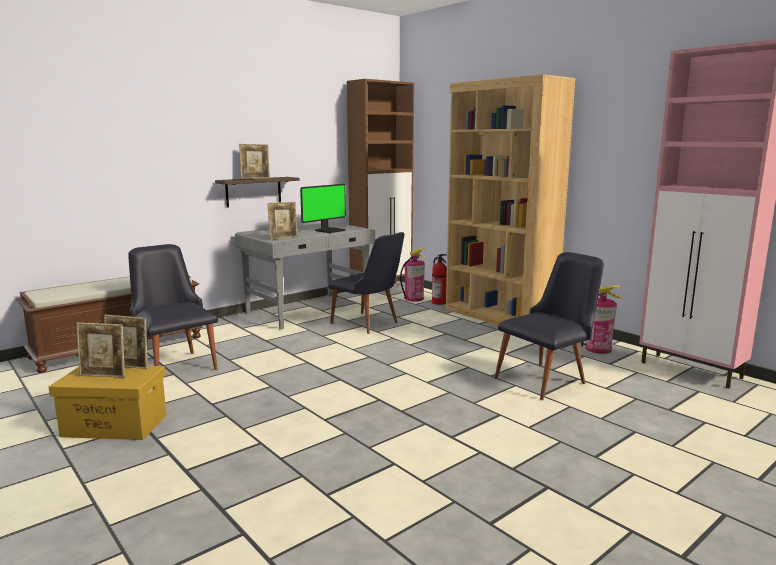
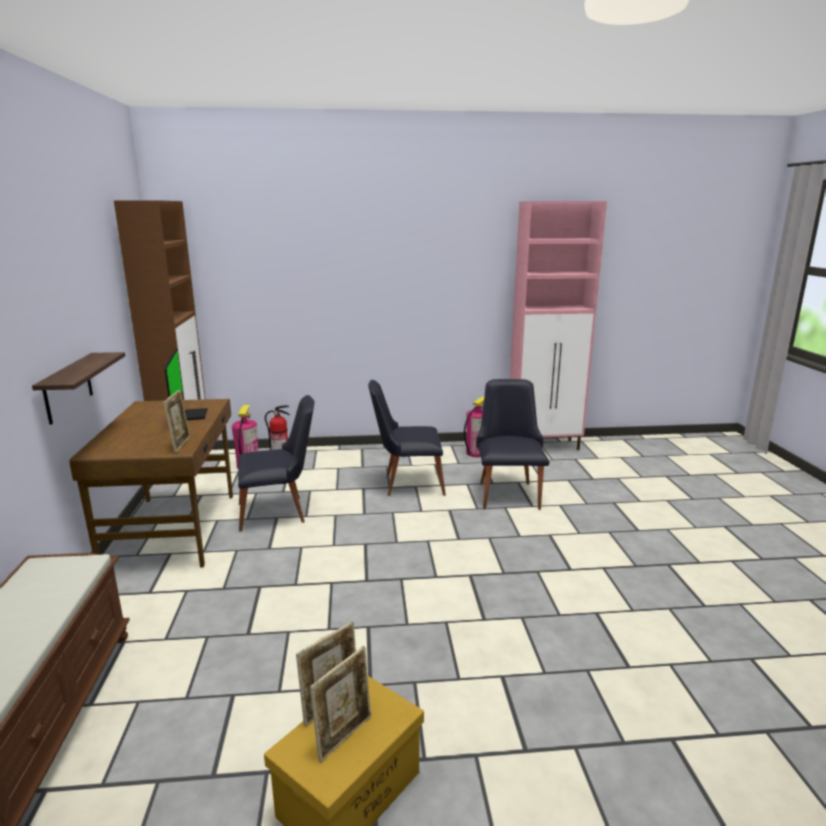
camera: 55 degrees left, 5 degrees up
black chair [128,244,218,370] -> black chair moved to [368,380,446,496]
grey desk [235,222,376,330] -> brown desk [69,399,233,568]
picture frame [239,144,270,179] -> none
brown bookcase [446,74,575,325] -> none

